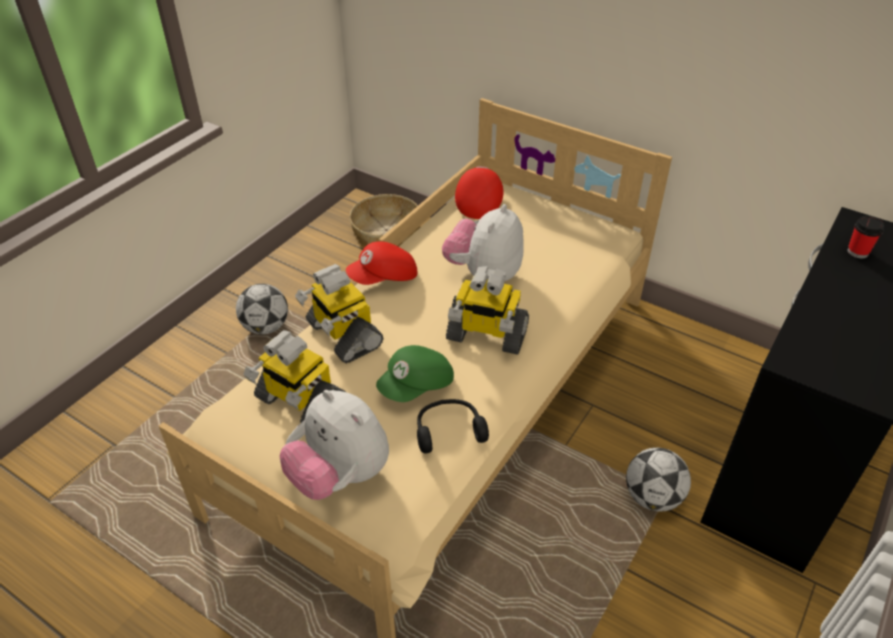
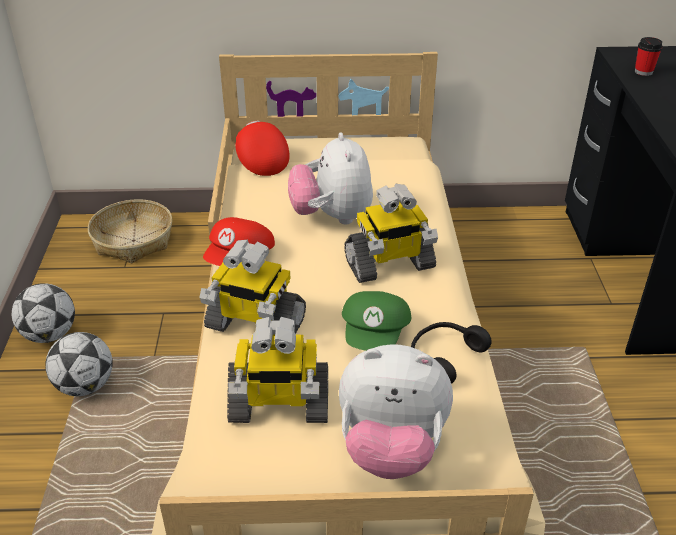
camera: 35 degrees left, 5 degrees down
football [626,448,691,512] -> football moved to [12,283,75,343]

